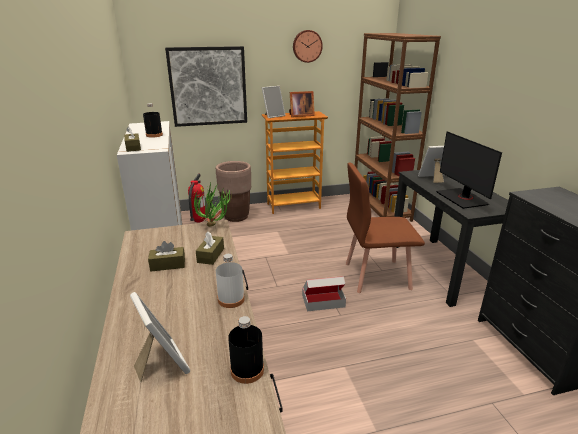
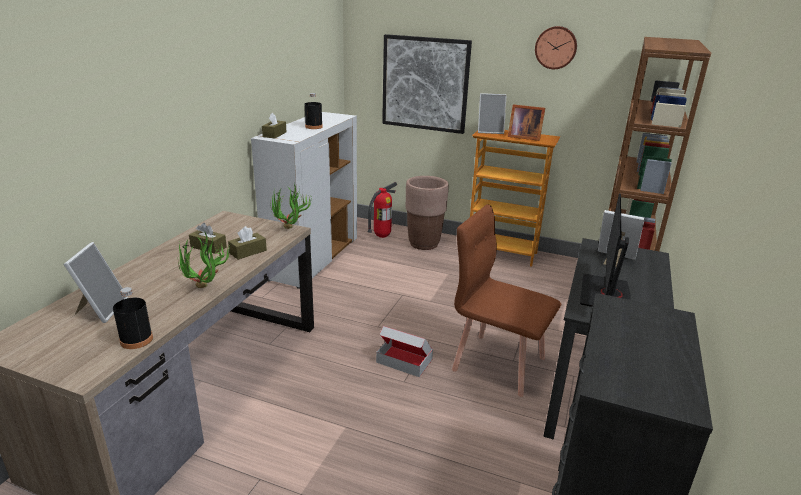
camera: 35 degrees right, 0 degrees up
white bottle [216,254,245,308] -> potted plant [178,232,230,288]

